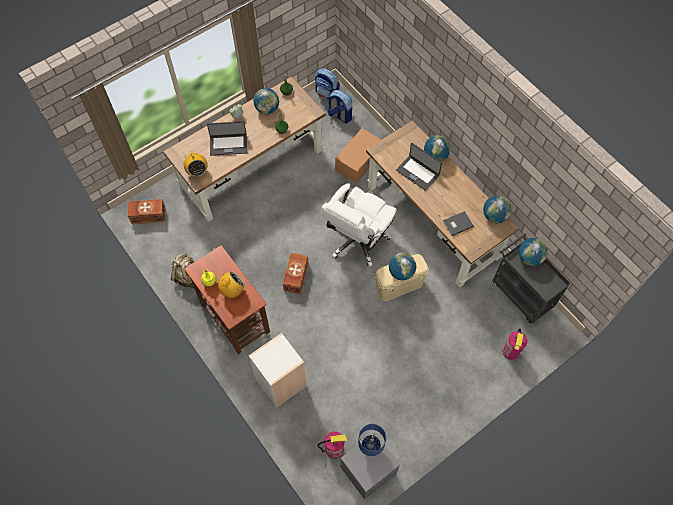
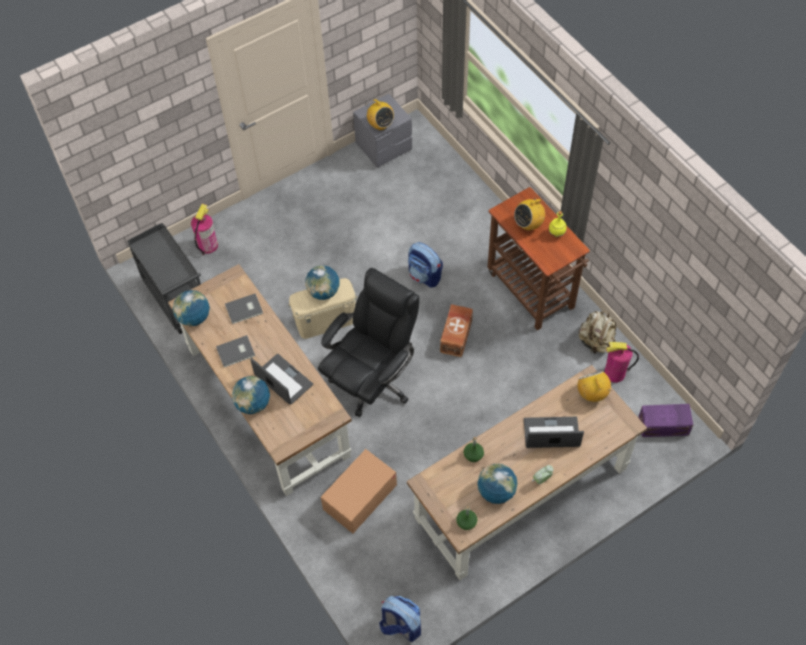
camera: 175 degrees left, 5 degrees down
brown storage box [128,199,165,224] -> purple storage box [639,404,693,437]
bookcase [249,333,307,408] -> none
fire extinguisher [317,431,348,458] -> fire extinguisher moved to [604,342,639,383]
white office chair [322,183,397,267] -> black office chair [318,268,420,417]
backpack [327,90,352,123] -> backpack moved to [408,242,443,288]
blue table lamp [358,424,386,456] -> radio [366,99,394,130]
globe [519,238,548,266] -> none
none -> grey book [216,335,255,367]

